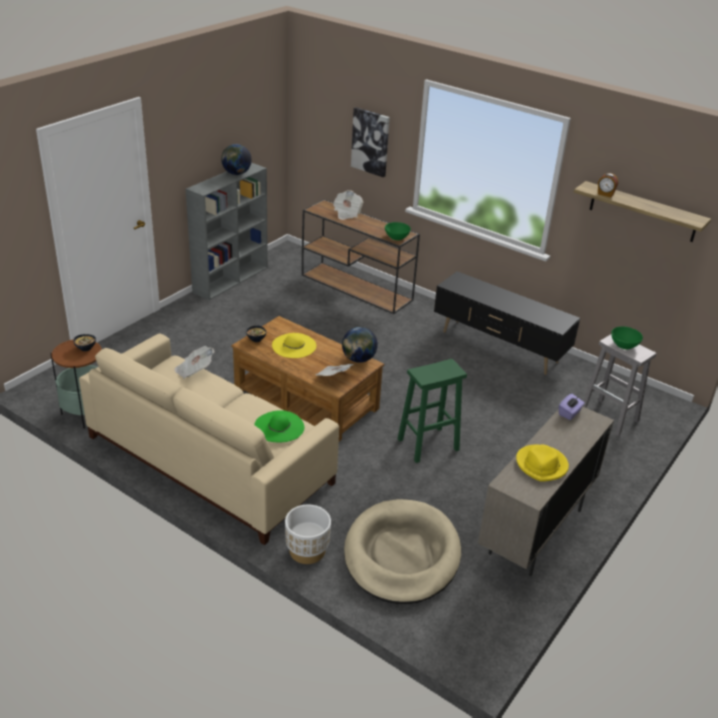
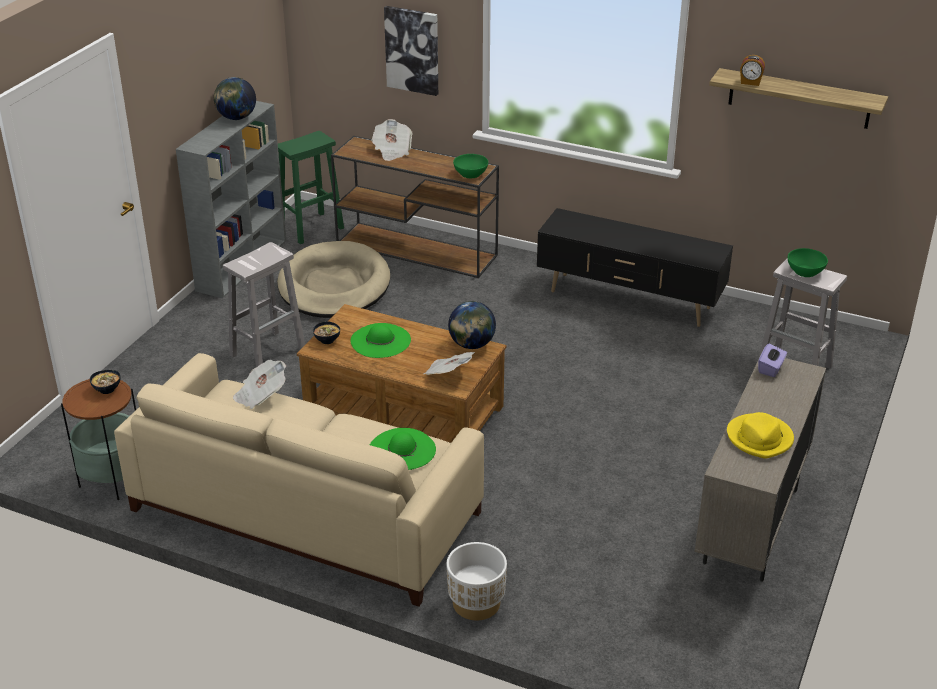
camera: 10 degrees left, 0 degrees up
yellow hat [272,333,316,358] -> green hat [350,323,411,358]
beige dog bed [344,499,461,604] -> beige dog bed moved to [277,241,390,318]
green stool [398,359,467,463] -> green stool moved to [278,131,344,244]
none -> white stool [223,242,305,367]

